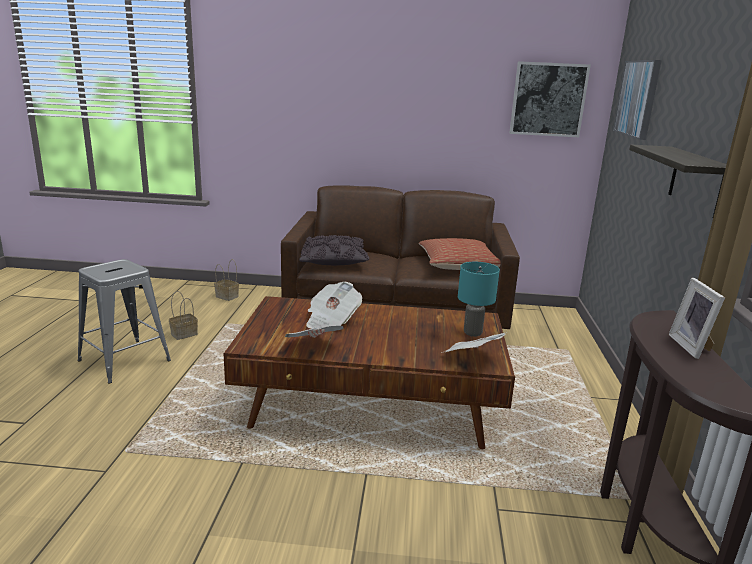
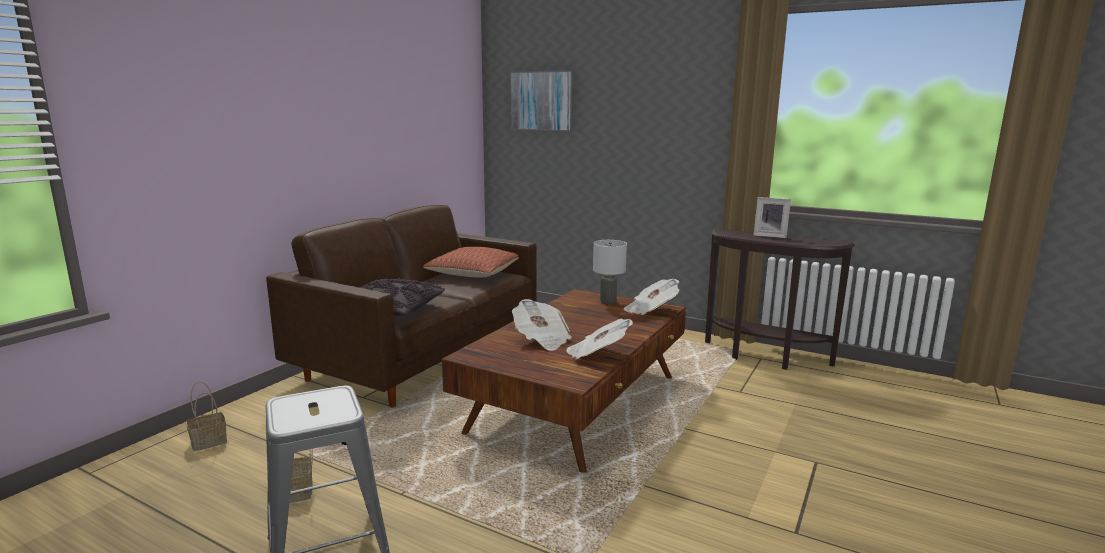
camera: 65 degrees left, 5 degrees down
turquoise table lamp [458,262,500,337] -> white table lamp [593,240,627,304]
picture [509,61,591,137] -> none
shelf [629,145,726,217] -> none

